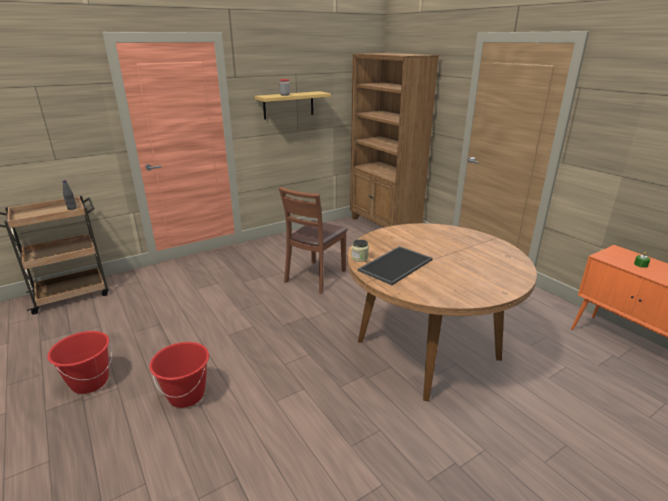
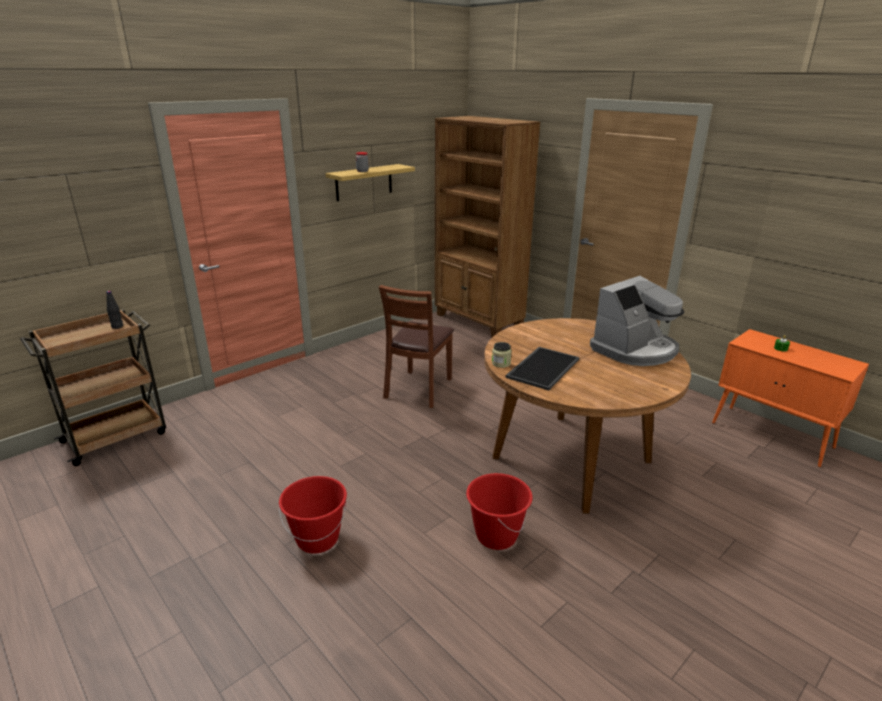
camera: 10 degrees left, 0 degrees up
red bucket [47,331,112,394] -> red bucket moved to [466,473,533,550]
none -> coffee machine [590,276,684,366]

